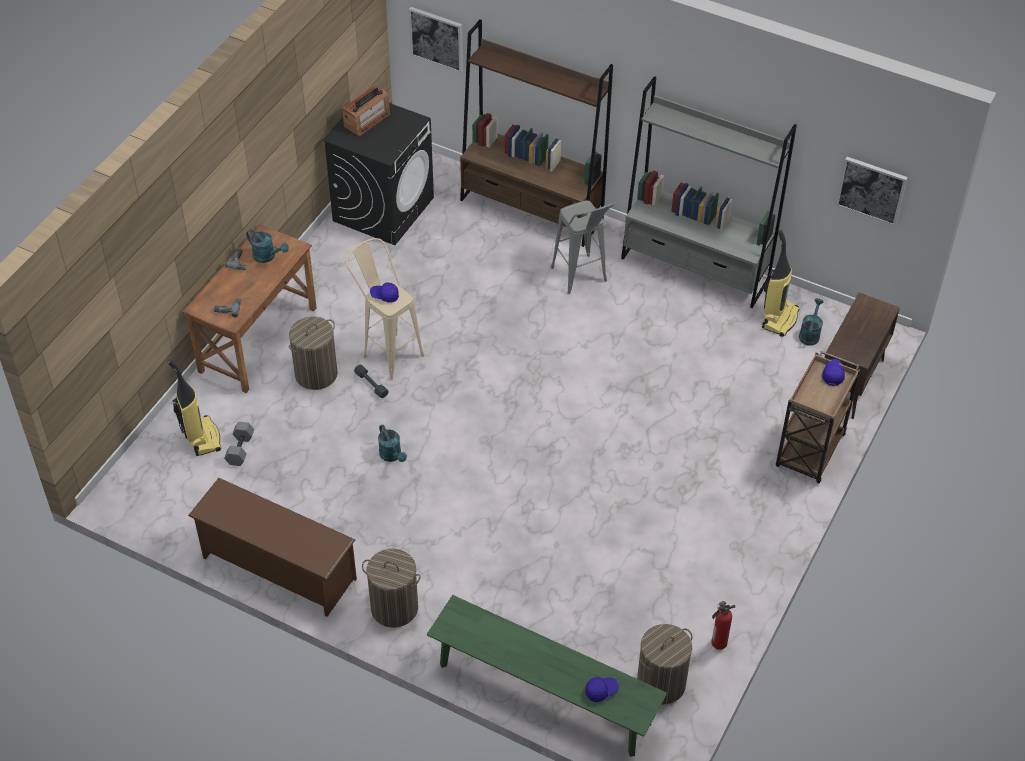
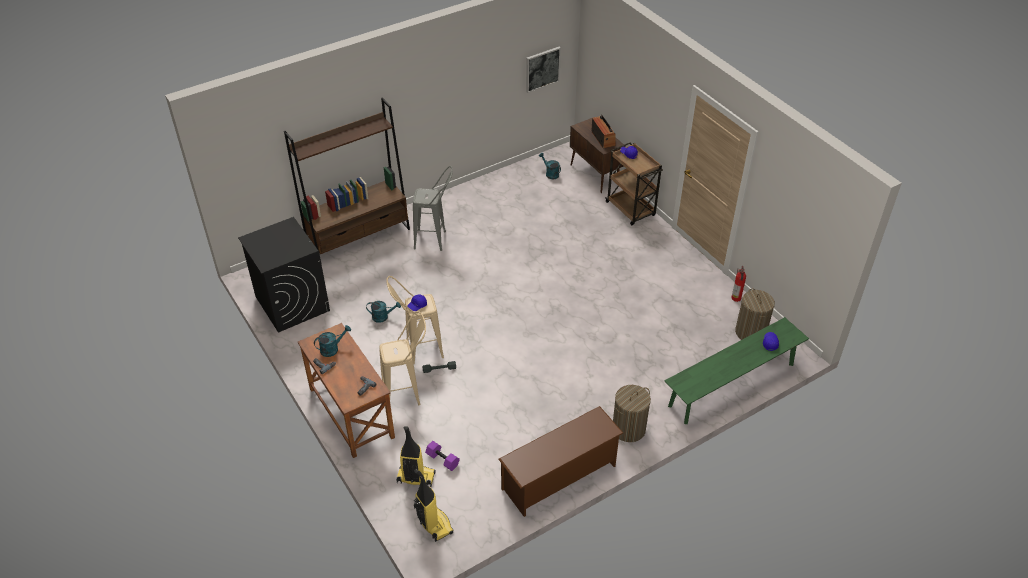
camera: 60 degrees left, 5 degrees down
grey dumbbell [224,422,254,466] -> purple dumbbell [425,441,460,471]
laundry basket [289,316,338,390] -> beige stool [379,311,426,405]
radio [342,85,390,136] -> radio moved to [591,115,616,149]
turquoise watering can [378,424,407,462] -> turquoise watering can moved to [366,301,401,323]
picture [409,7,463,73] -> none
grey bookcase [621,76,797,308] -> none
vacuum cleaner [762,230,799,337] -> vacuum cleaner moved to [414,469,453,542]

